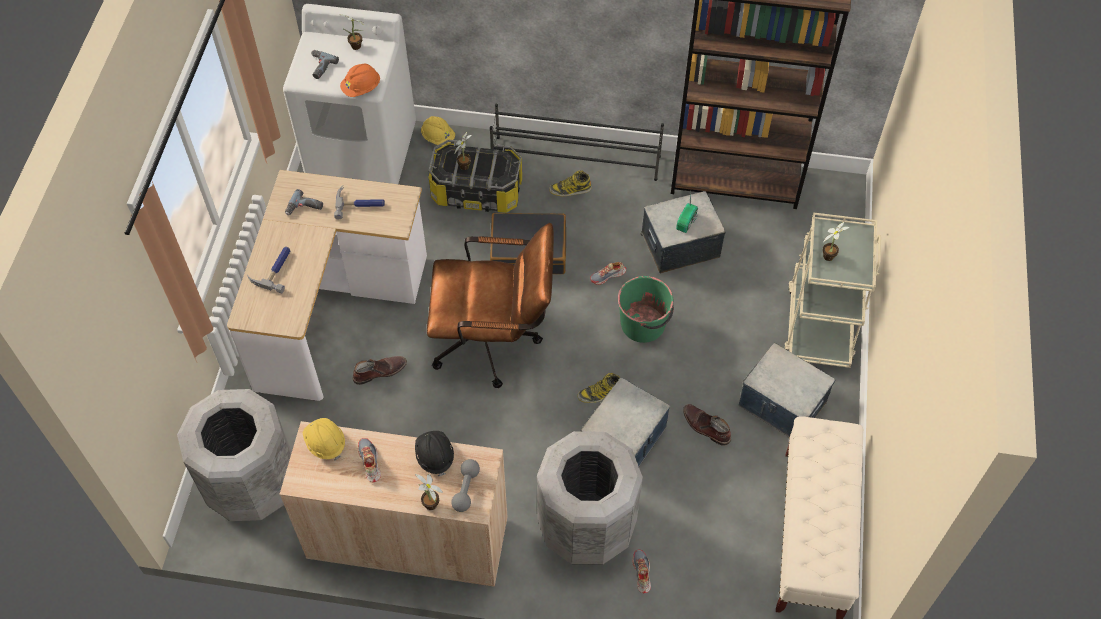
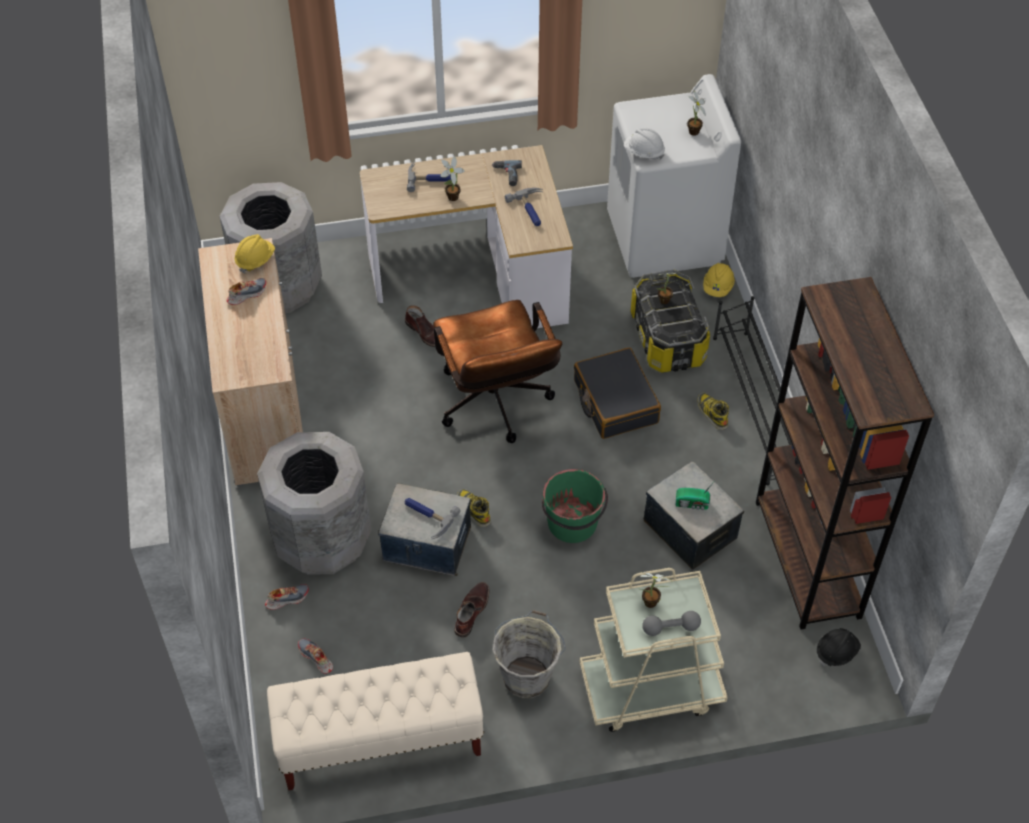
camera: 70 degrees right, 5 degrees down
power drill [311,50,339,79] -> none
orange hard hat [340,64,380,97] -> white hard hat [624,128,665,160]
black hard hat [415,431,454,476] -> black hard hat moved to [817,628,861,667]
potted plant [415,474,443,510] -> potted plant moved to [440,156,465,201]
grey dumbbell [451,459,480,512] -> grey dumbbell moved to [642,611,701,636]
shoe [590,262,626,285] -> shoe moved to [298,639,333,674]
storage box [739,343,836,437] -> grey bucket [493,610,566,698]
none -> hammer [405,498,461,539]

